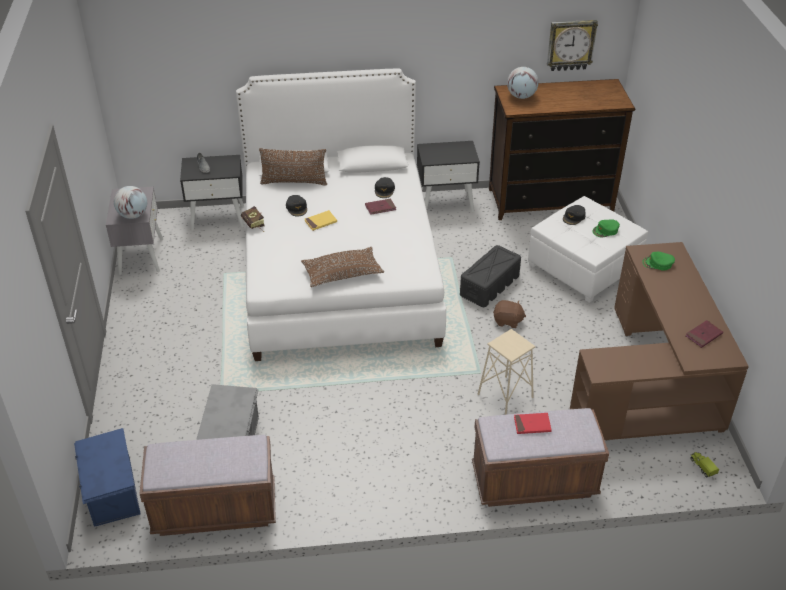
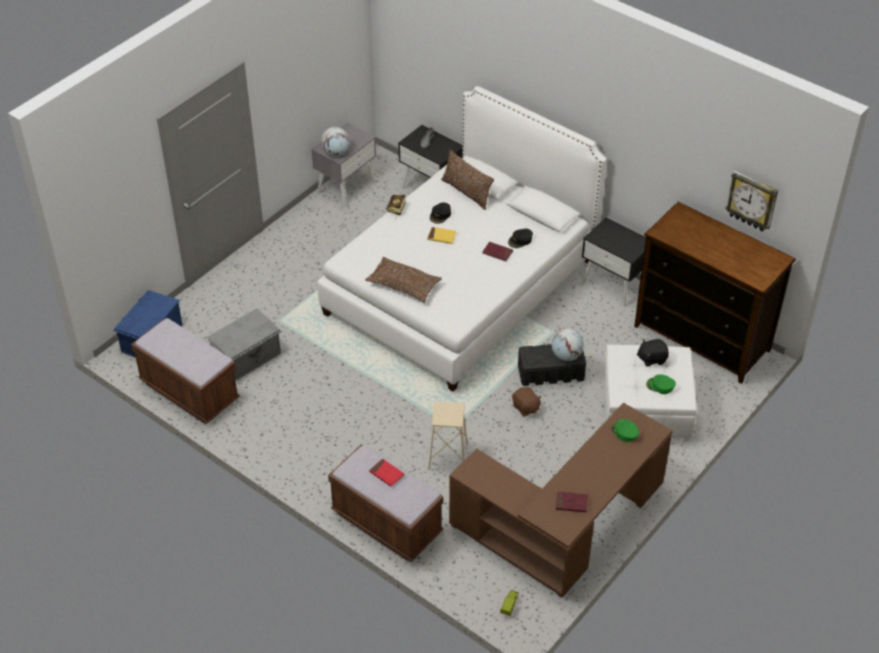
camera: 45 degrees right, 5 degrees up
globe [507,67,539,99] -> globe moved to [552,329,584,361]
black cap [563,205,586,225] -> black plush toy [637,339,669,366]

